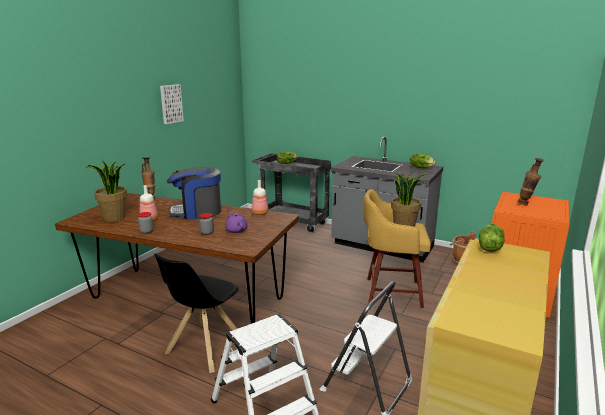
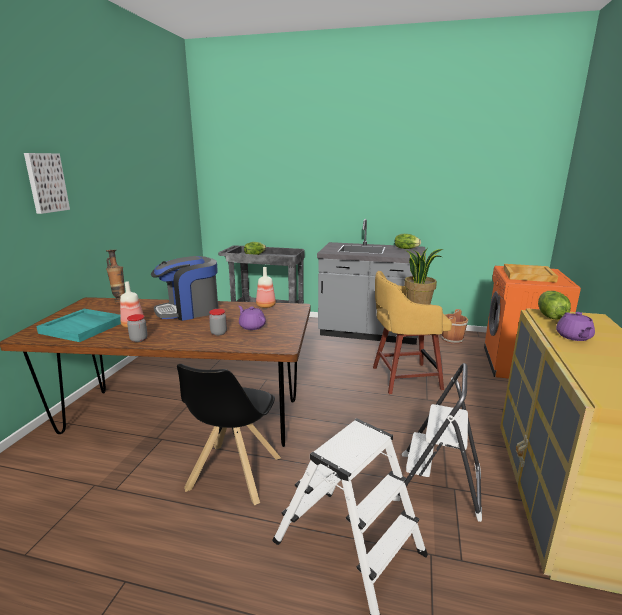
camera: 15 degrees left, 0 degrees up
potted plant [86,160,127,222] -> turquoise tray [36,309,121,342]
picture [160,84,184,124] -> picture moved to [24,153,70,214]
vase [517,158,545,205] -> beige tray [503,264,558,282]
none -> purple teapot [556,312,595,341]

